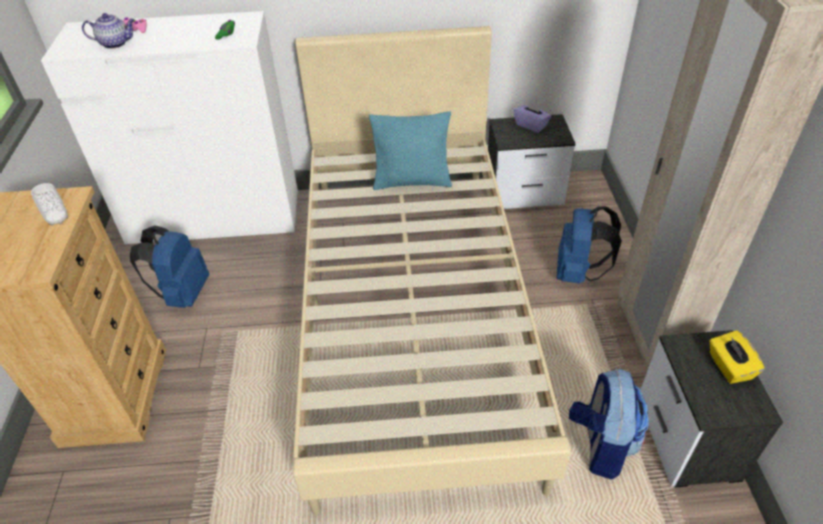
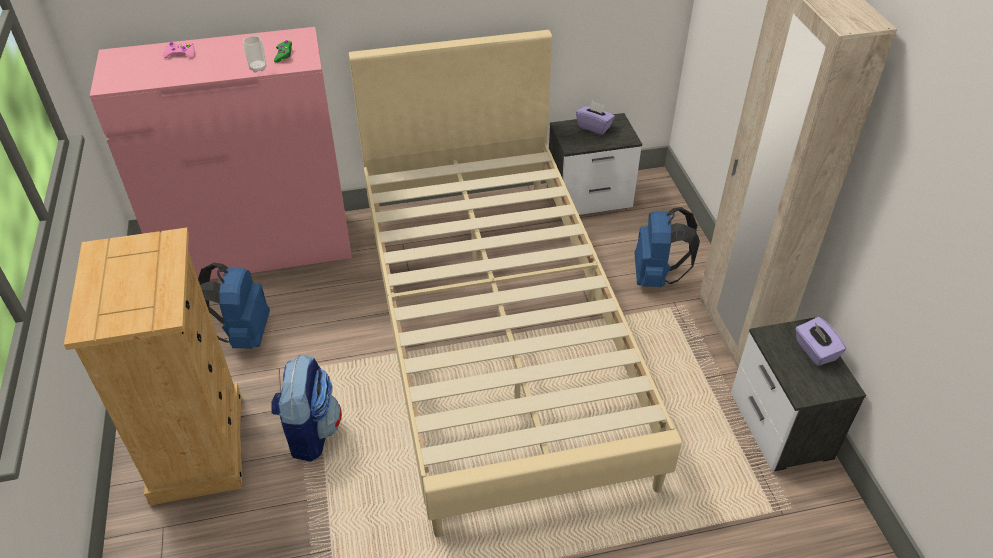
camera: 10 degrees left, 0 degrees up
cup [31,183,68,225] -> cup moved to [243,36,267,73]
white dresser [41,11,298,244] -> pink dresser [90,27,352,279]
teapot [82,13,135,49] -> none
turquoise pillow [369,111,452,190] -> none
backpack [569,369,649,480] -> backpack moved to [271,355,342,462]
yellow tissue box [709,330,765,384] -> purple tissue box [795,317,846,366]

